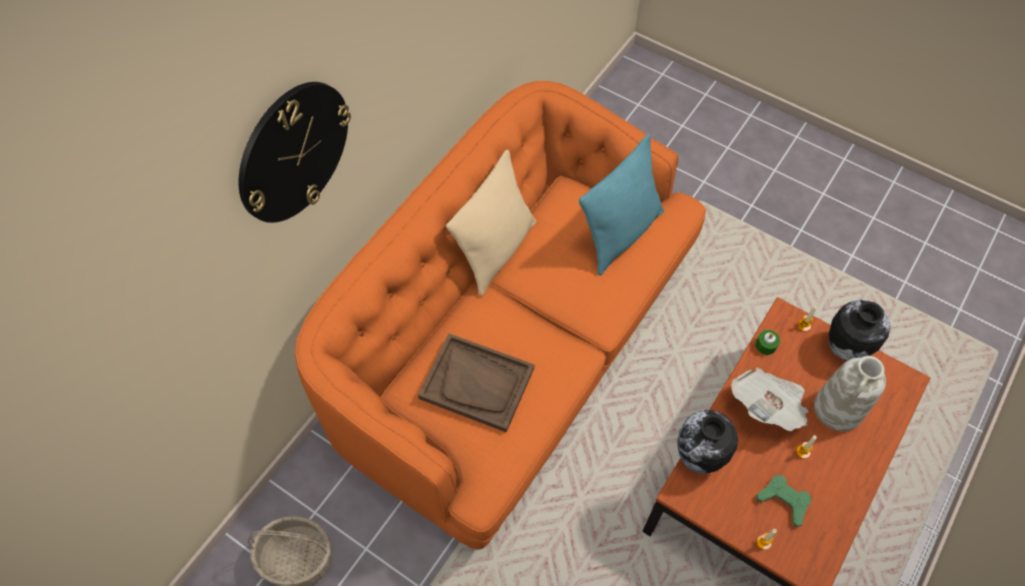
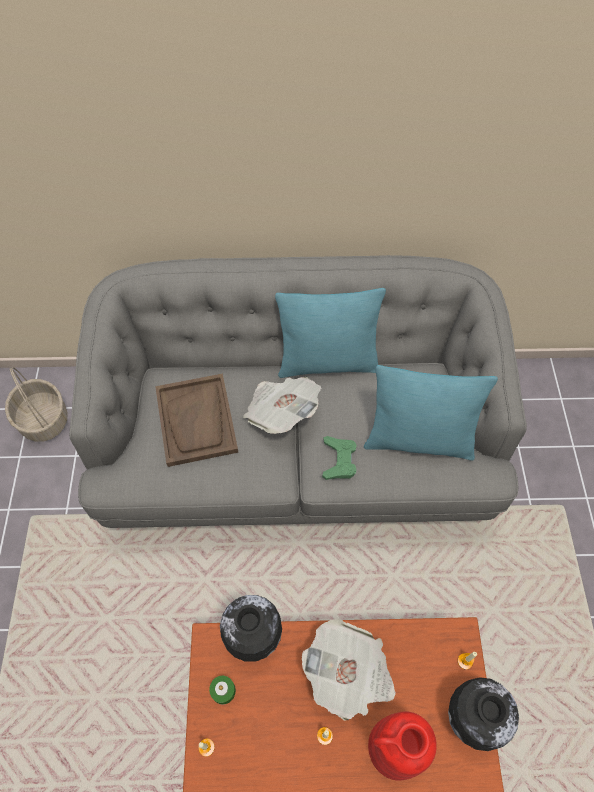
camera: 55 degrees right, 0 degrees up
wall clock [239,82,351,223] -> none
orange sofa [295,81,706,550] -> grey sofa [69,255,527,528]
beige pillow [446,150,536,296] -> turquoise pillow [275,288,386,378]
green candle [755,330,780,355] -> green candle moved to [209,676,236,704]
green game controller [756,475,812,527] -> green game controller moved to [322,436,357,480]
white vase [814,356,886,432] -> red vase [368,711,437,781]
none -> newspaper [243,377,321,434]

